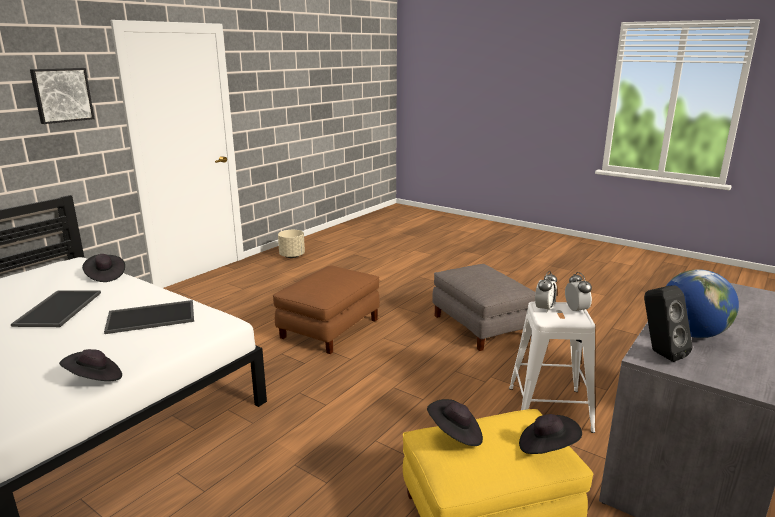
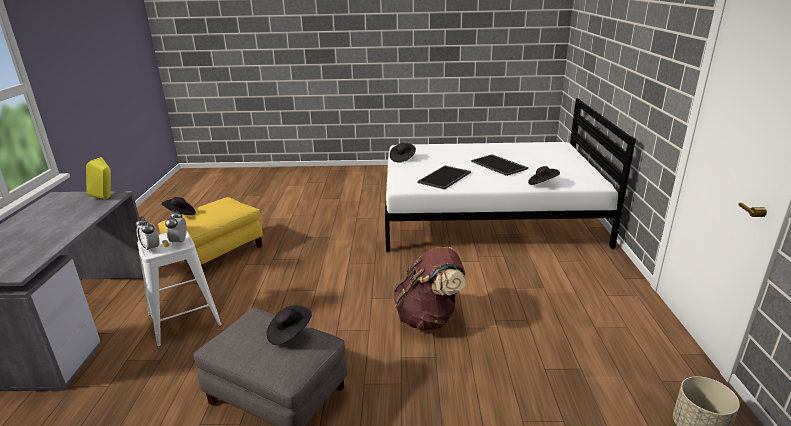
camera: 145 degrees right, 5 degrees up
picture [30,68,94,124] -> none
brown ottoman [273,266,380,354] -> brown backpack [393,247,465,330]
black hat [427,399,483,446] -> black hat moved to [267,305,312,345]
black speaker [644,285,693,362] -> yellow speaker [86,157,111,199]
globe [666,269,739,338] -> none

